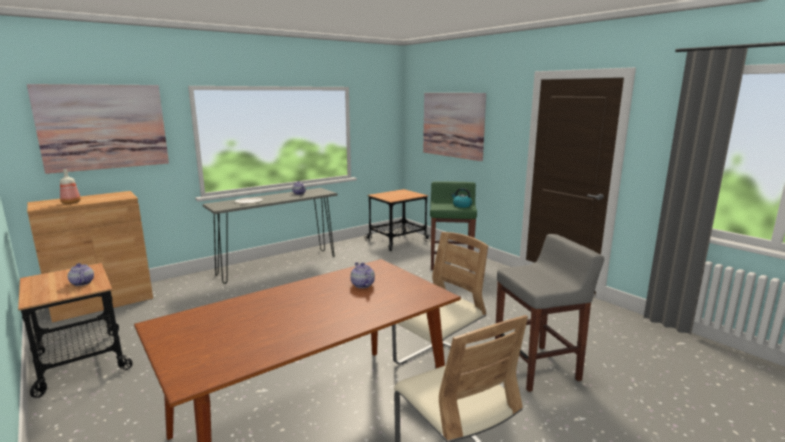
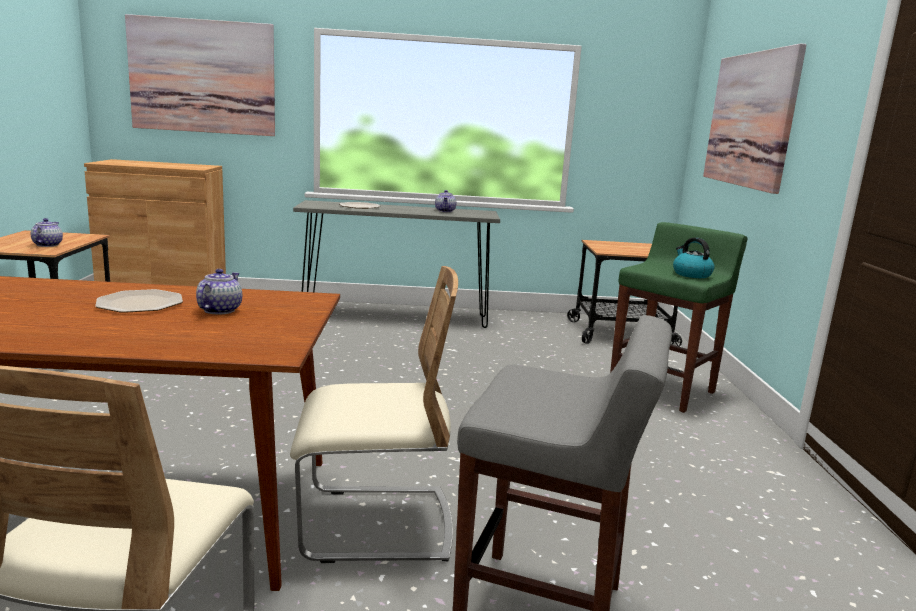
camera: 35 degrees right, 0 degrees up
bottle [60,169,81,204] -> none
none -> plate [95,289,183,313]

